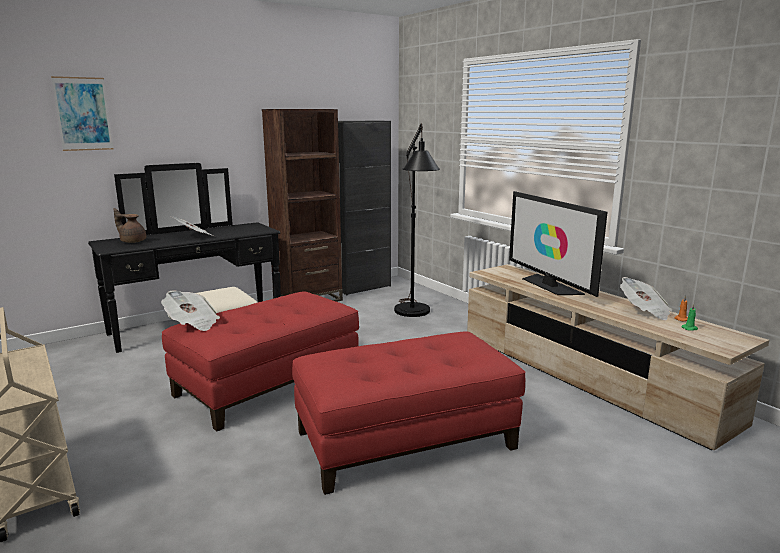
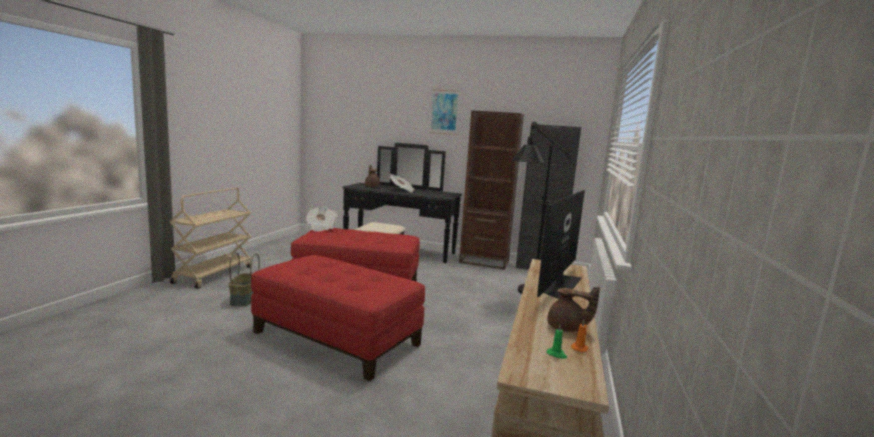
camera: 50 degrees right, 5 degrees down
picture [51,76,113,151] -> picture moved to [430,89,460,135]
newspaper [620,277,672,321] -> brown teapot [547,287,600,333]
none -> basket [229,252,260,306]

